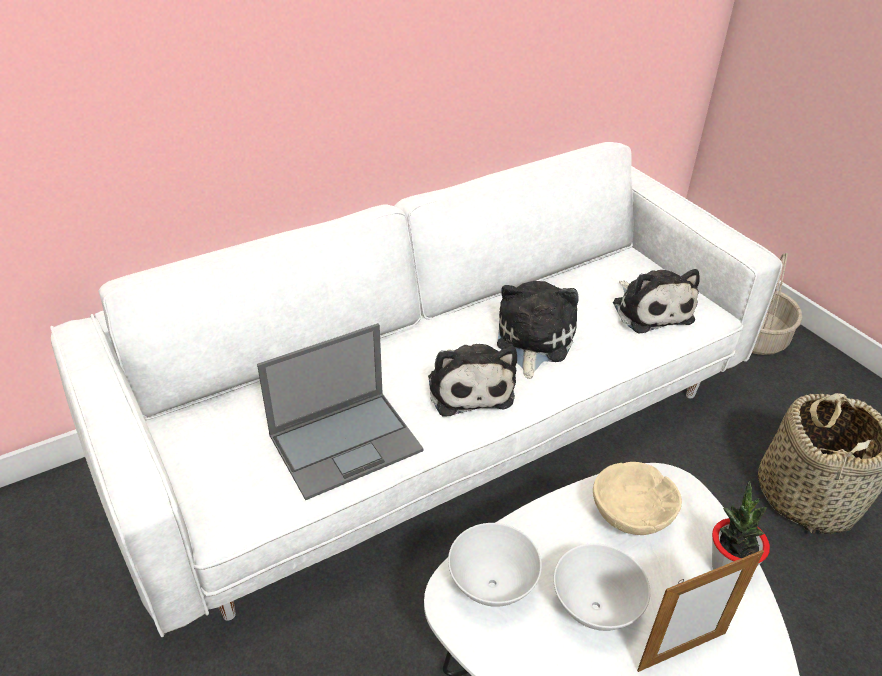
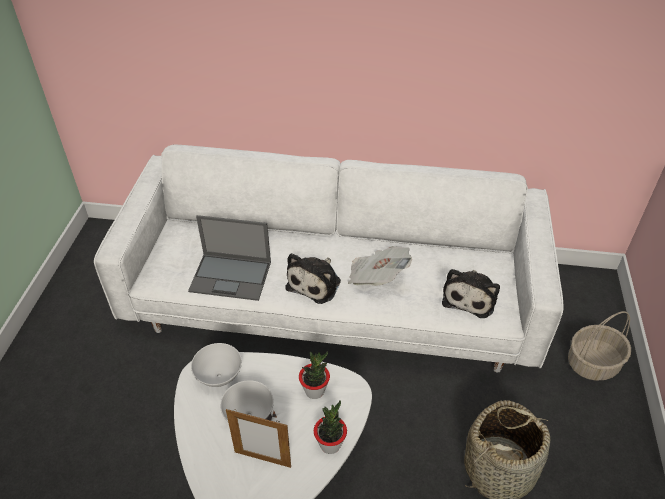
camera: 40 degrees right, 5 degrees up
plush toy [497,281,579,379] -> newspaper [348,246,412,286]
beige bowl [593,462,682,535] -> potted plant [299,351,330,399]

